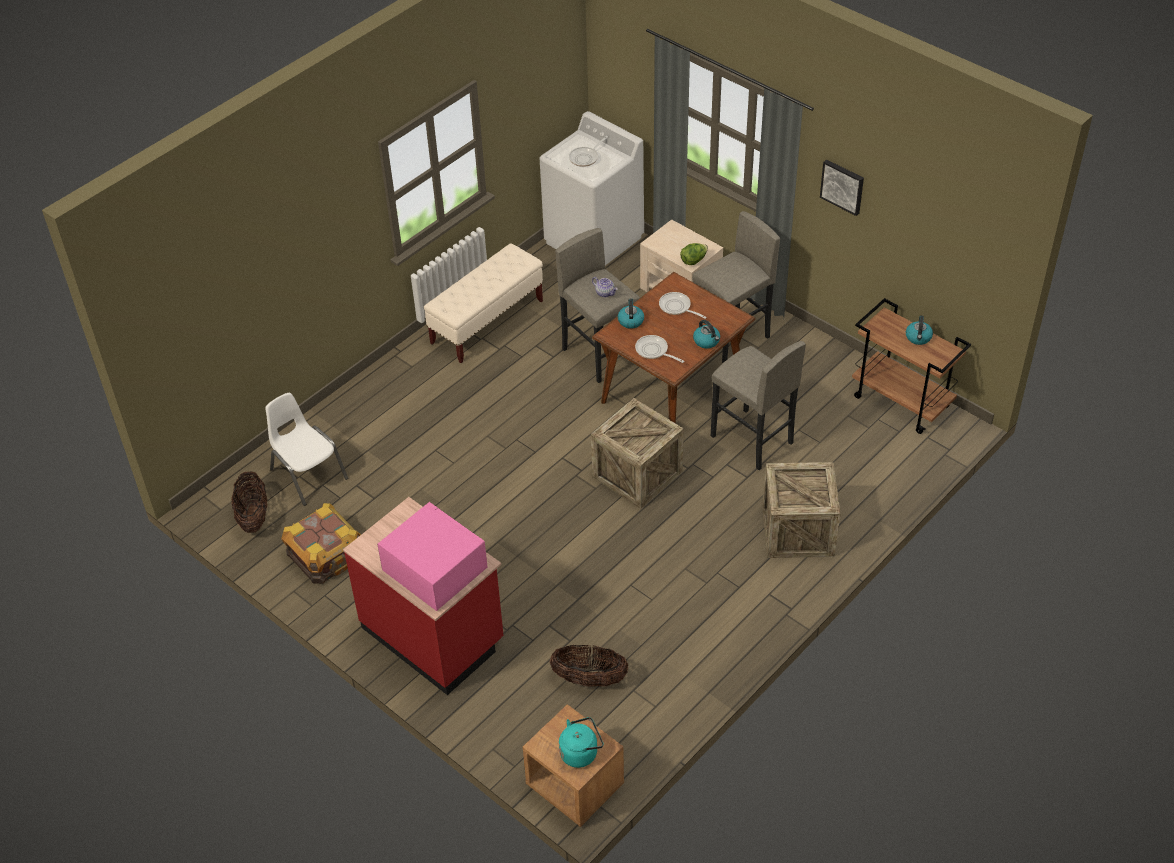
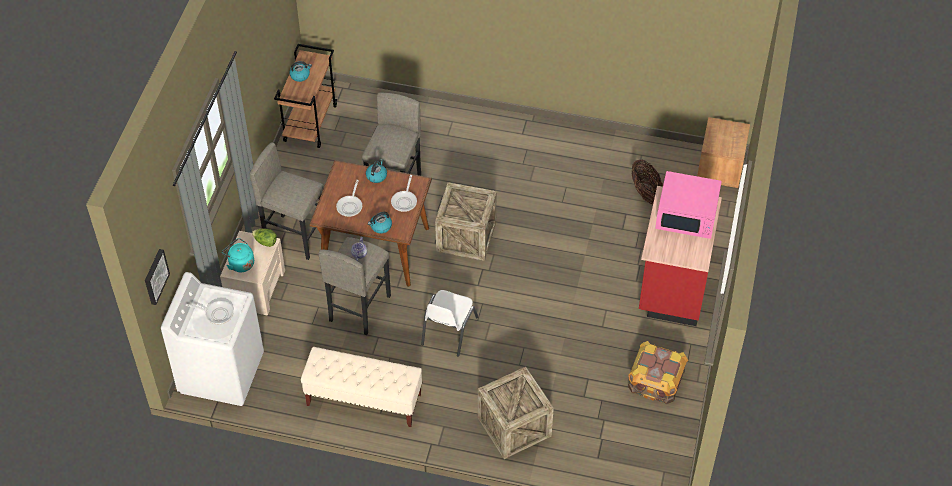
camera: 120 degrees left, 5 degrees up
basket [231,471,267,533] -> none
white chair [265,393,348,506] -> white chair moved to [421,290,479,357]
pink microwave [377,502,487,611] -> pink microwave turned 90 degrees counterclockwise [655,171,722,239]
turquoise kettle [559,717,603,768] -> turquoise kettle moved to [222,238,254,272]
crate [762,462,841,558] -> crate moved to [478,367,554,459]
picture [820,160,864,216] -> picture moved to [145,249,170,305]

